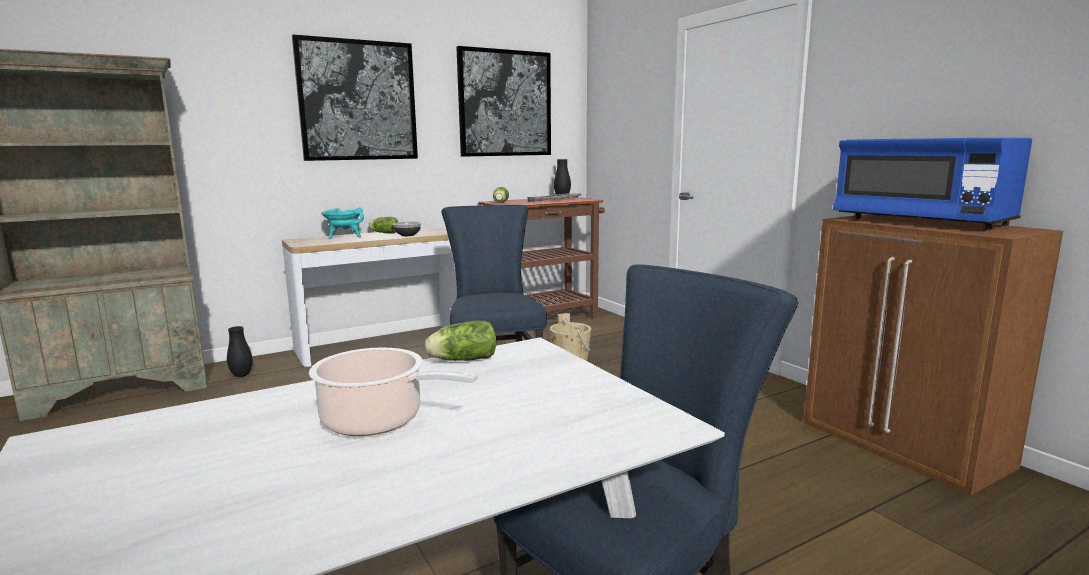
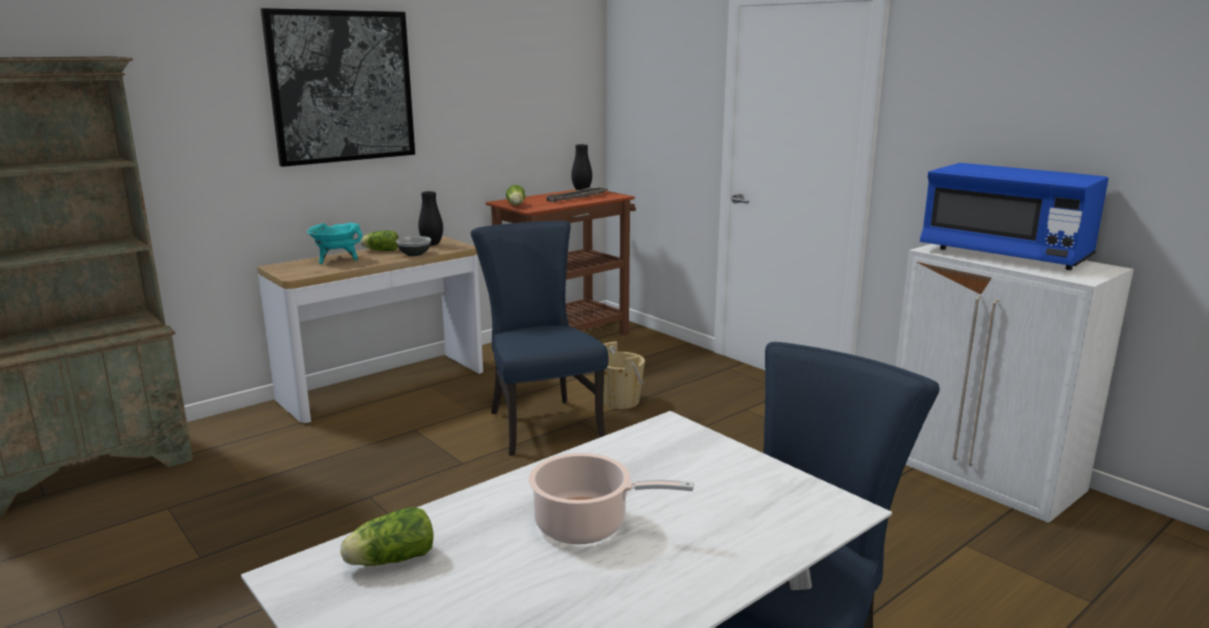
camera: 10 degrees left, 5 degrees up
black vase [227,326,253,377] -> black vase moved to [418,191,443,246]
lettuce [425,320,496,361] -> lettuce moved to [340,507,434,566]
picture [456,46,551,157] -> none
brown cabinet [804,214,1063,496] -> white cabinet [895,244,1134,523]

